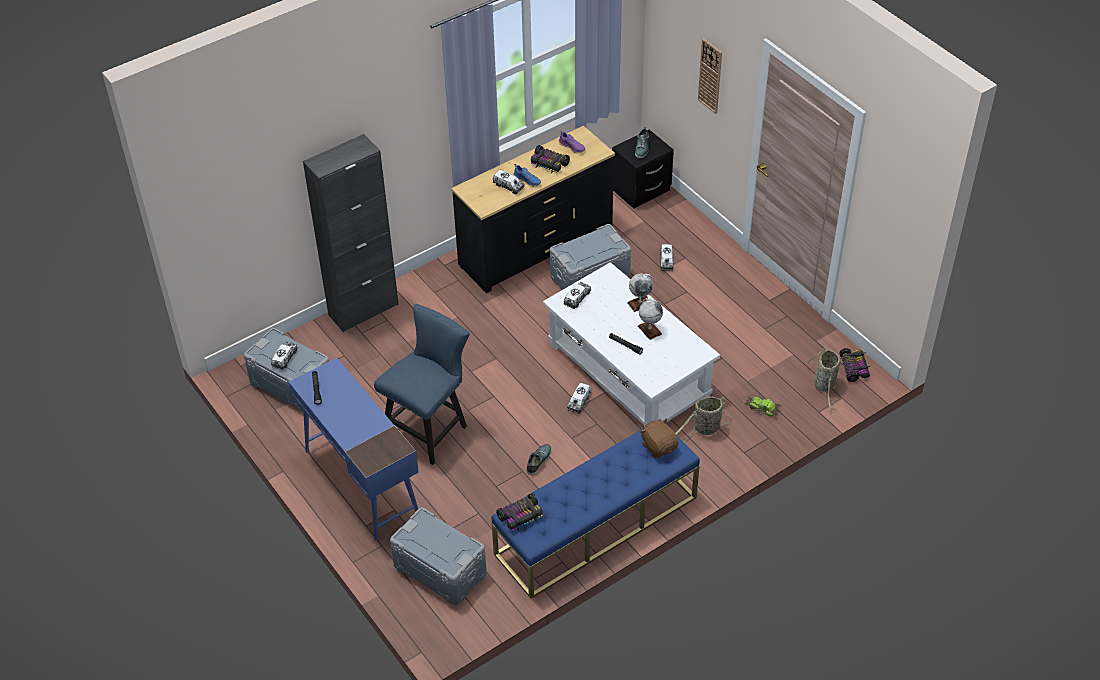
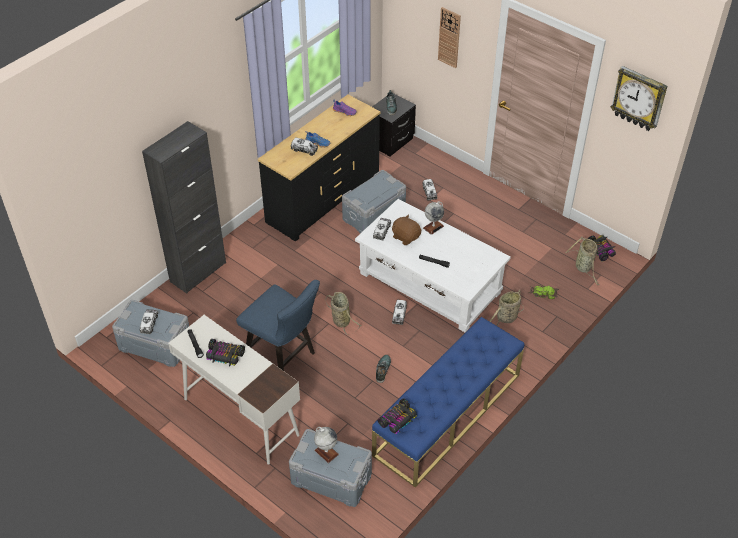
camera: 15 degrees left, 0 degrees up
blue desk [289,358,419,540] -> white desk [168,315,300,465]
blue chair [374,304,470,465] -> blue chair turned 105 degrees clockwise [236,280,320,371]
toy car [531,145,570,173] -> toy car moved to [206,339,245,367]
globe [638,298,663,340] -> globe moved to [314,427,339,463]
brown plush toy [640,418,678,458] -> brown plush toy moved to [392,214,421,245]
none -> basket [325,292,361,335]
none -> wall clock [610,66,667,131]

